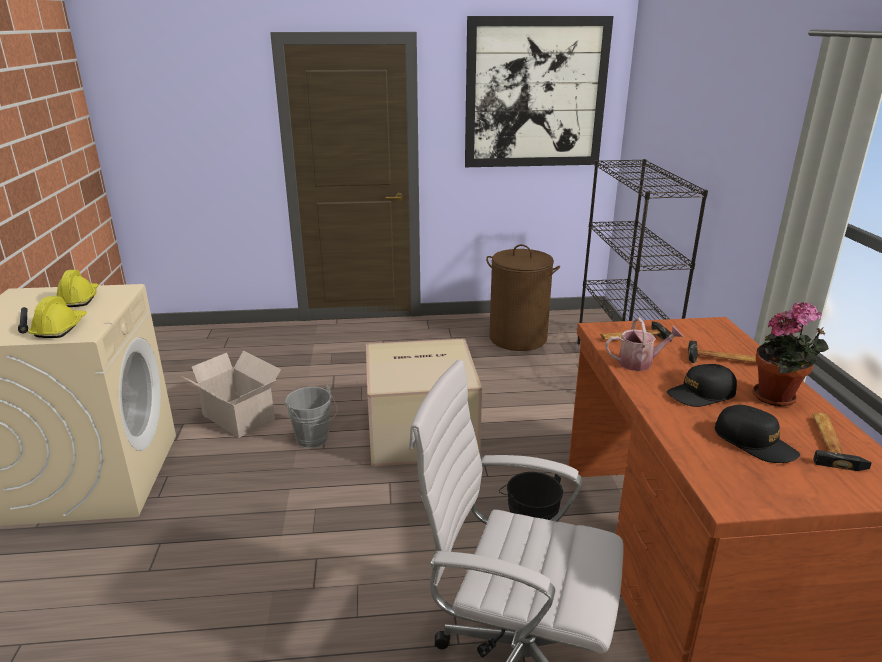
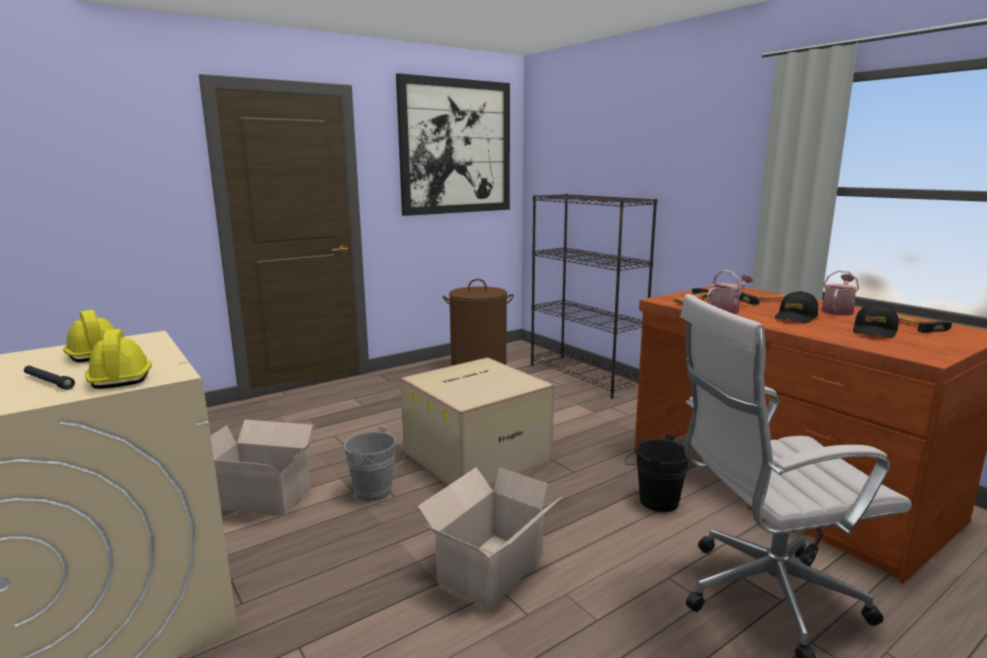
camera: 30 degrees left, 10 degrees down
black cap [715,405,800,463] -> black cap turned 105 degrees clockwise [853,302,899,338]
potted plant [752,302,829,407] -> watering can [821,270,859,316]
none -> cardboard box [418,467,563,609]

